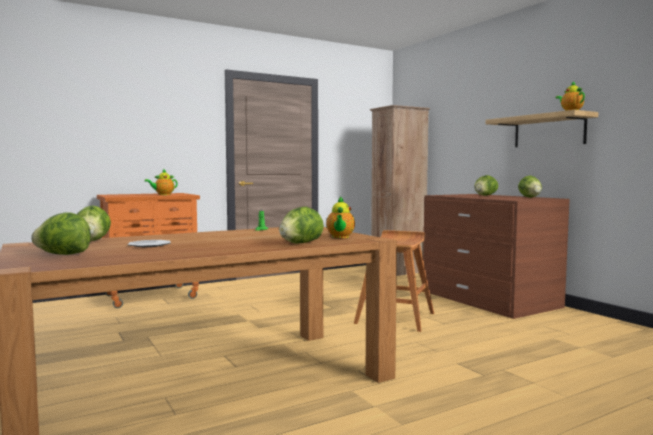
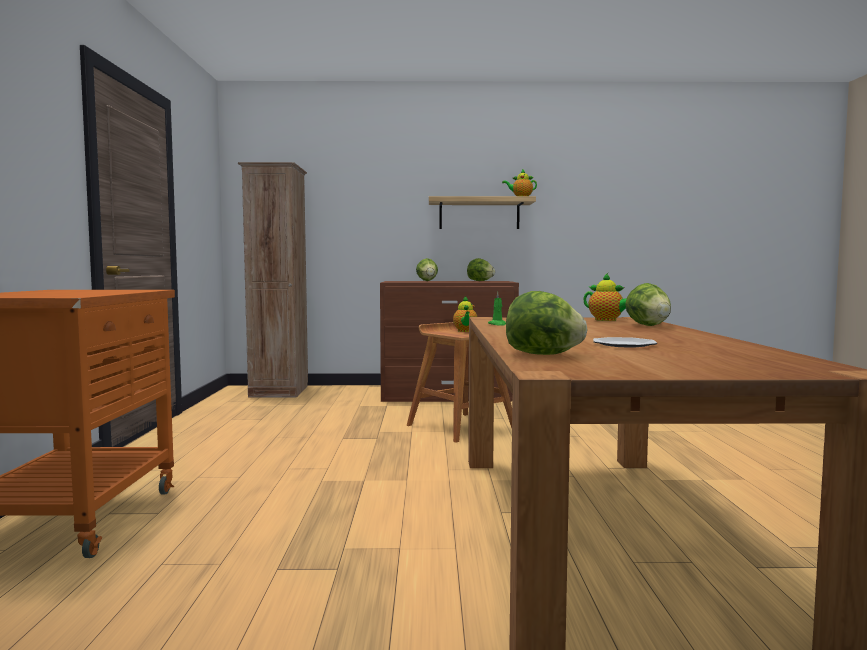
camera: 60 degrees left, 0 degrees up
lettuce [31,212,91,255] -> none
teapot [144,169,178,195] -> teapot moved to [453,296,477,332]

